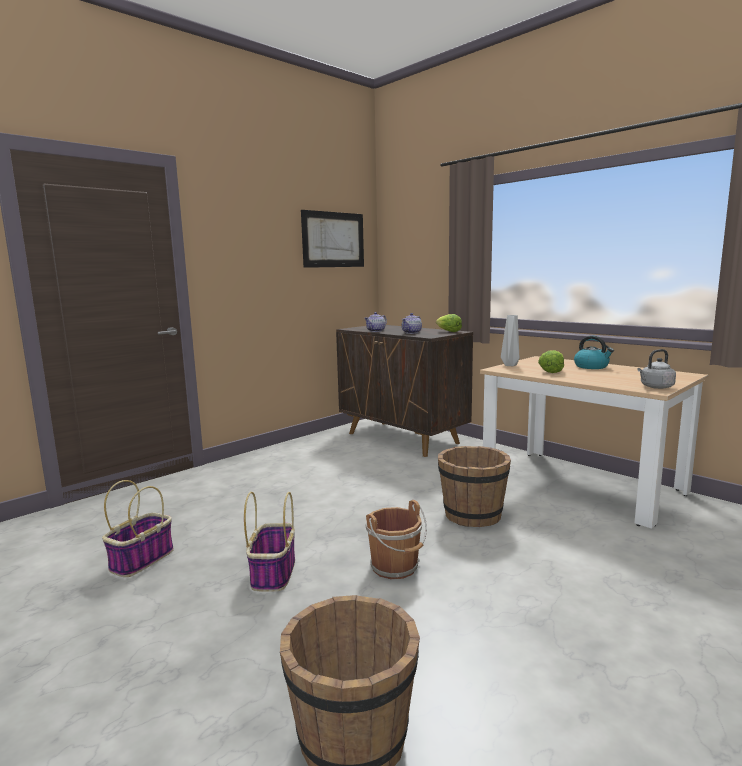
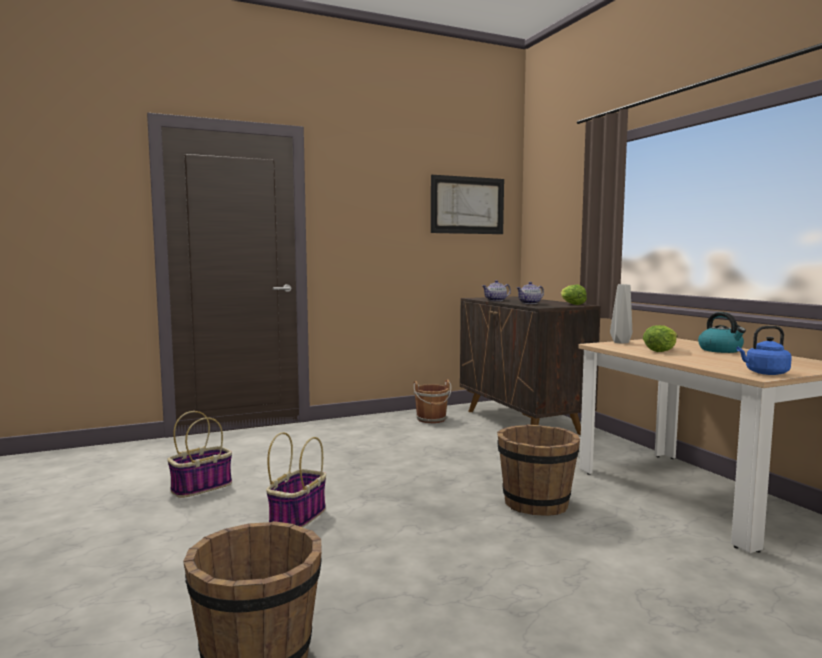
camera: 20 degrees right, 5 degrees down
brown bucket [365,500,427,579] -> brown bucket moved to [414,379,451,423]
grey kettle [637,349,676,389] -> blue kettle [736,326,792,375]

